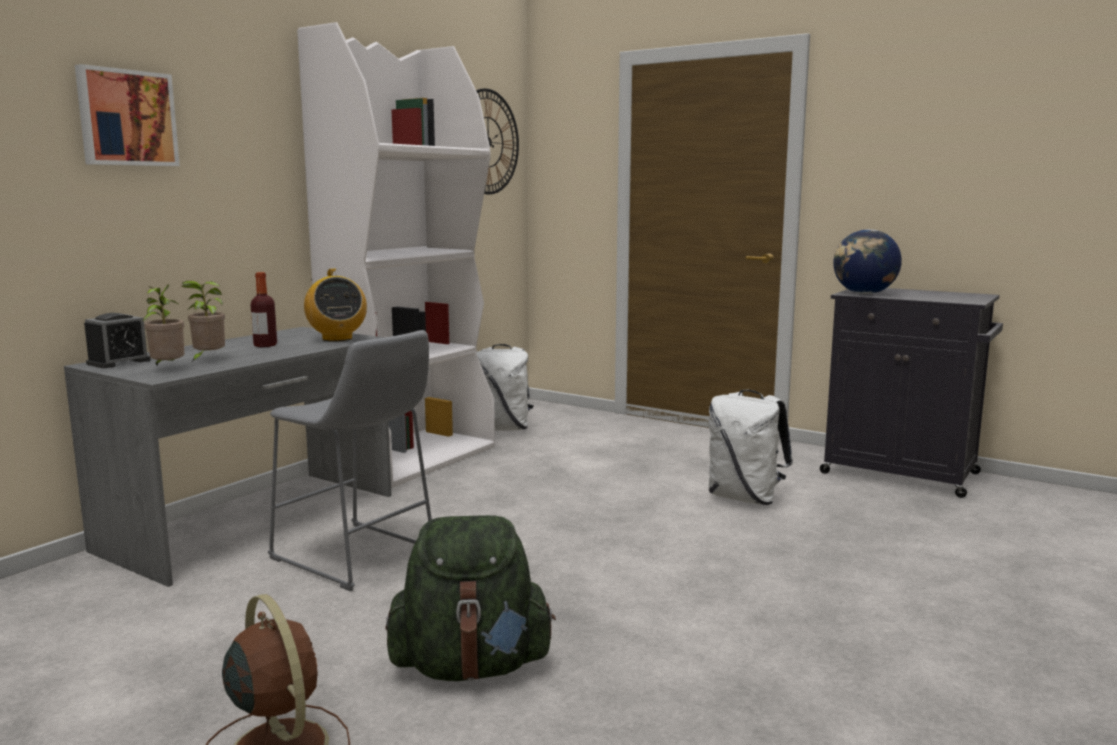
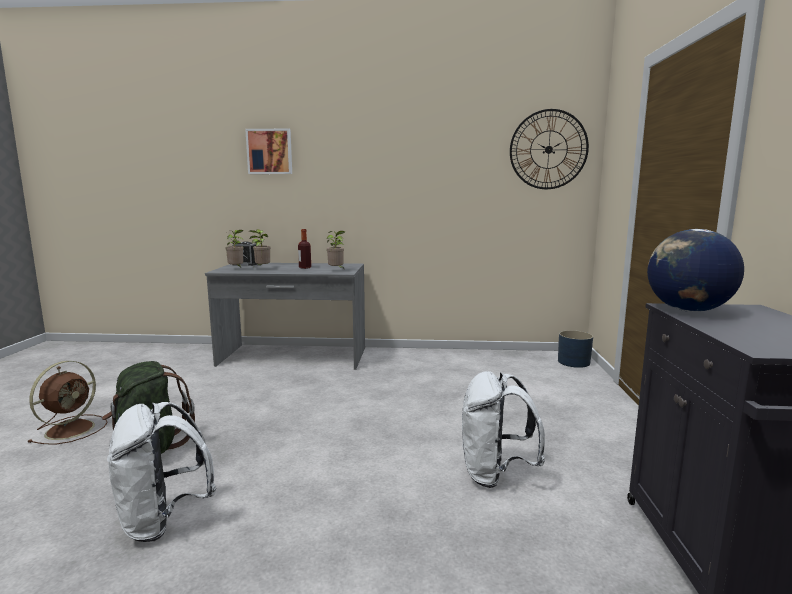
camera: 60 degrees right, 0 degrees up
grey stool [268,330,432,591] -> none
white bookcase [297,22,495,488] -> none
radio [304,269,367,342] -> potted plant [327,231,345,268]
white backpack [477,344,534,431] -> white backpack moved to [107,402,216,542]
none -> blue planter [558,330,593,368]

